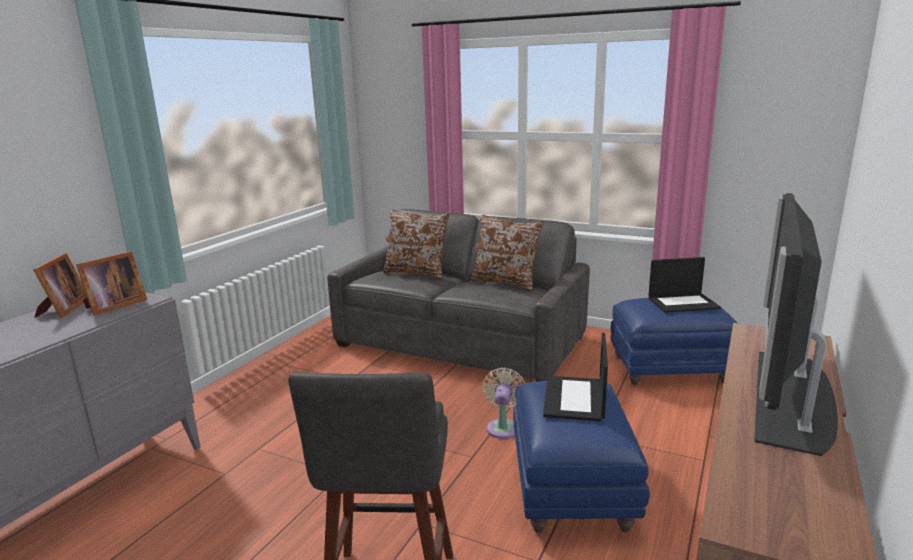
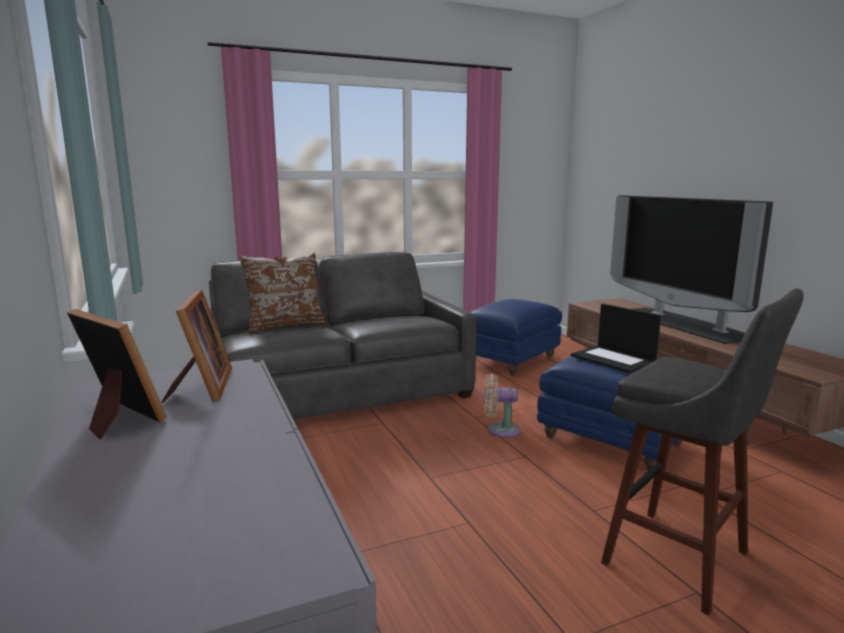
camera: 50 degrees left, 5 degrees down
brown pillow [471,214,543,292] -> none
beige fan [482,368,525,439] -> beige fan turned 45 degrees counterclockwise [484,374,520,438]
laptop [648,257,721,313] -> none

